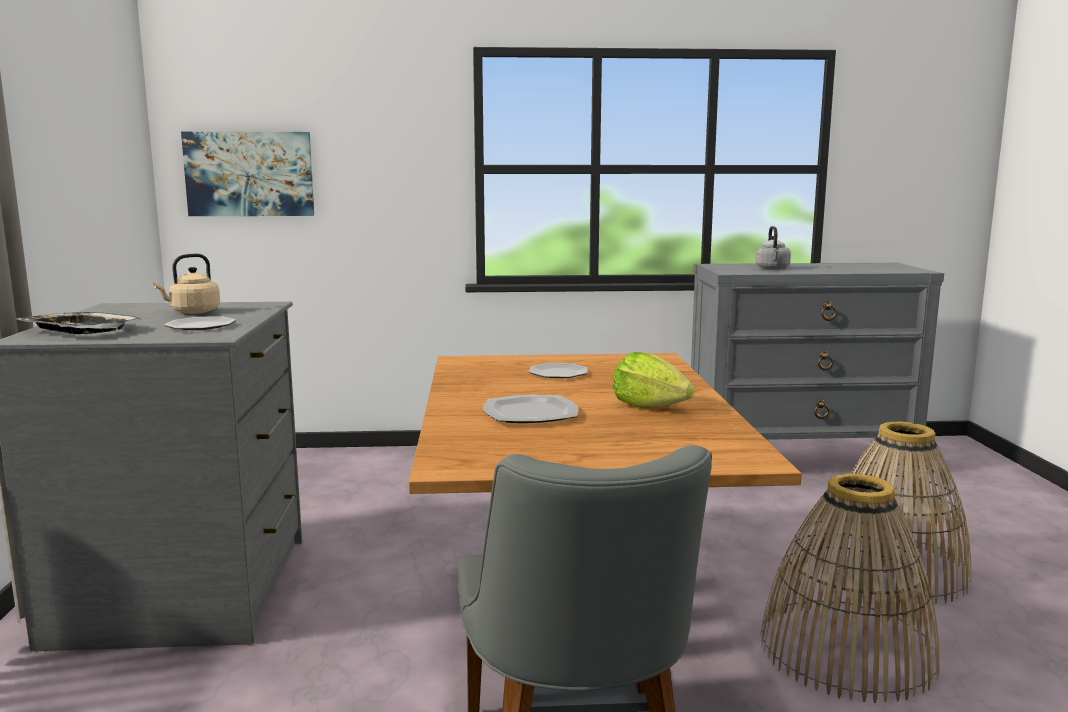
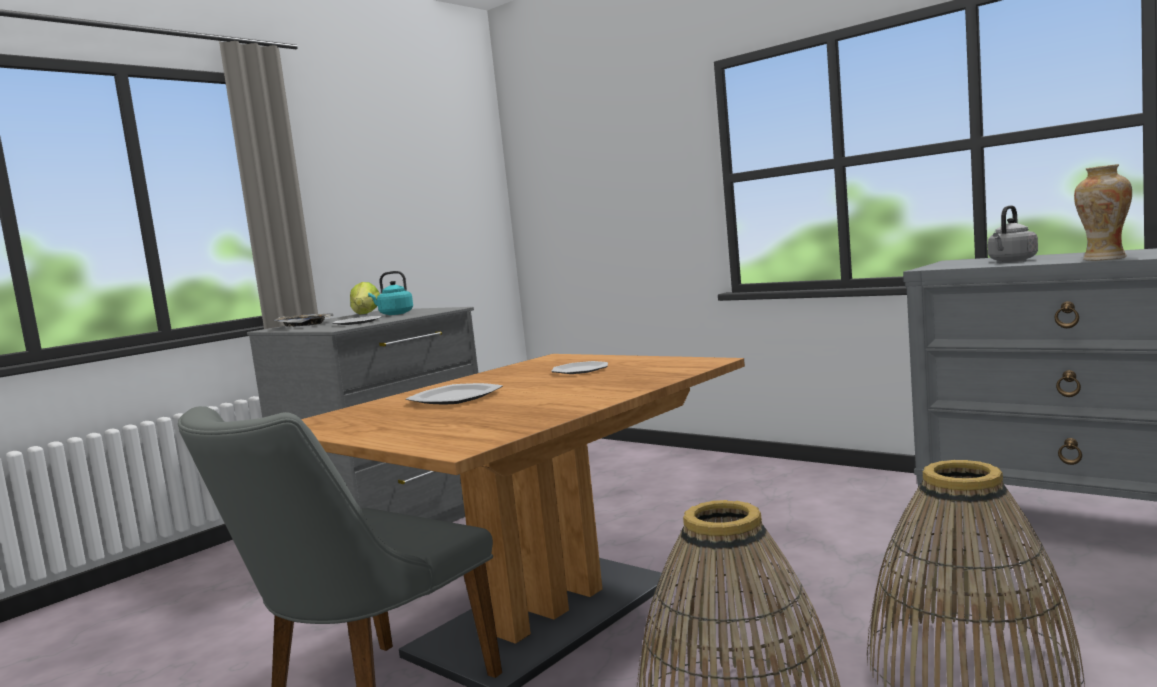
camera: 45 degrees right, 5 degrees down
beige kettle [153,254,220,314] -> turquoise kettle [368,271,413,315]
picture [181,132,314,216] -> none
lettuce [613,352,695,408] -> lettuce moved to [350,282,380,315]
none -> vase [1074,164,1132,261]

